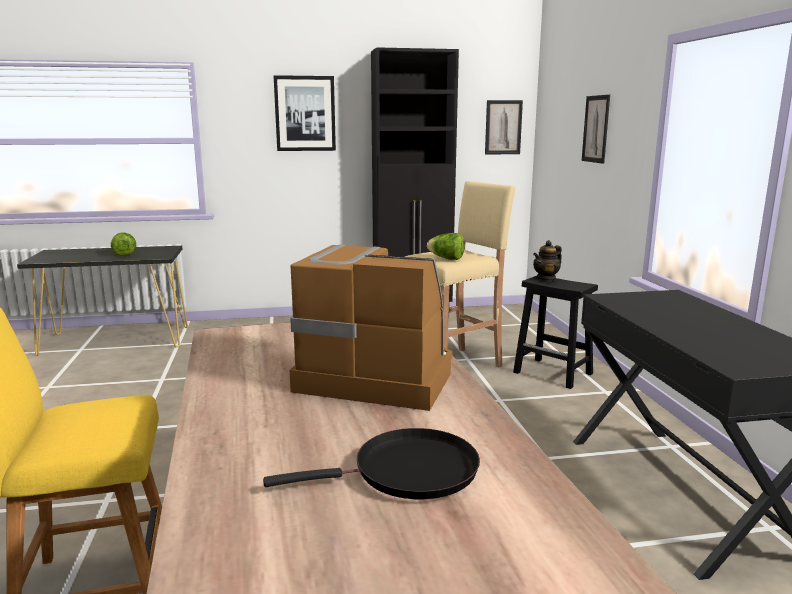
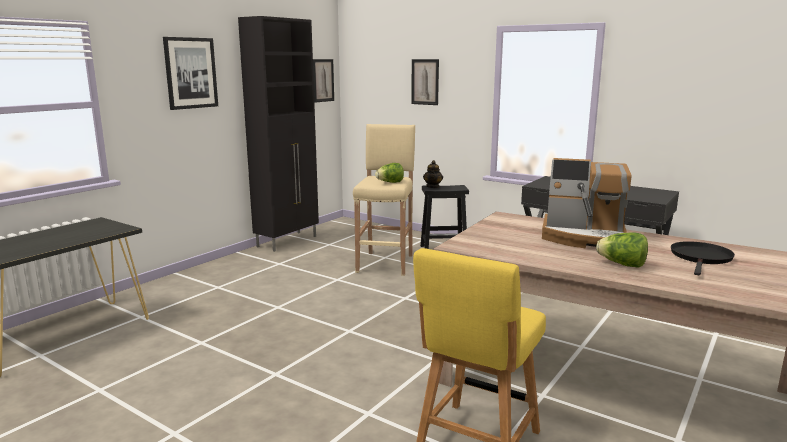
camera: 45 degrees left, 0 degrees up
lettuce [111,233,136,256] -> lettuce moved to [596,232,648,268]
coffee machine [290,244,452,411] -> coffee machine turned 135 degrees counterclockwise [542,158,631,249]

